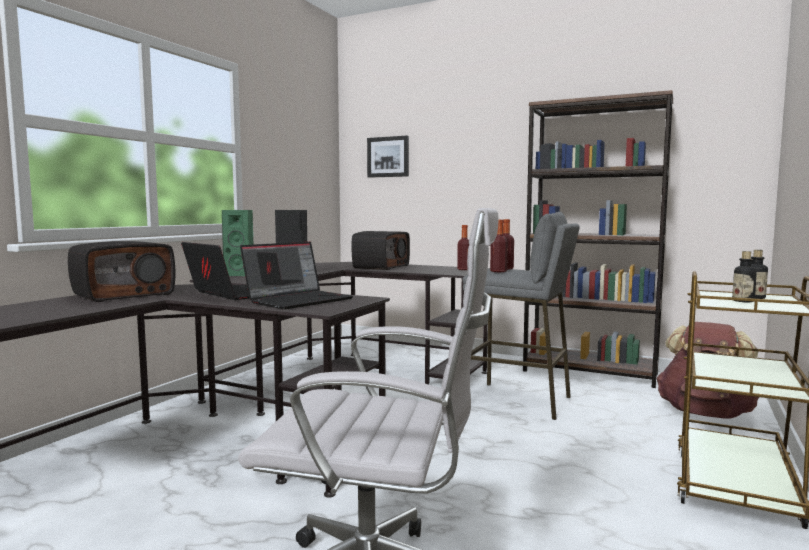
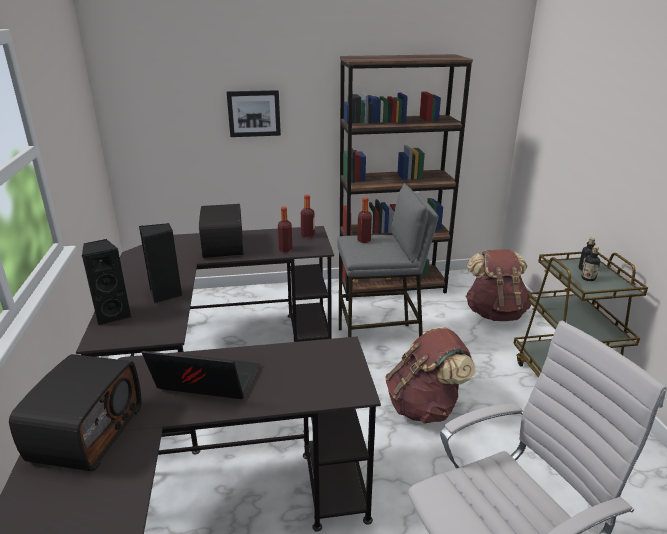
camera: 35 degrees left, 20 degrees up
green speaker [222,210,253,276] -> black speaker [82,239,132,326]
laptop [240,242,353,309] -> none
picture [367,136,409,178] -> picture moved to [227,90,281,137]
bottle [490,220,508,272] -> bottle moved to [278,207,293,252]
none -> brown backpack [385,327,476,423]

